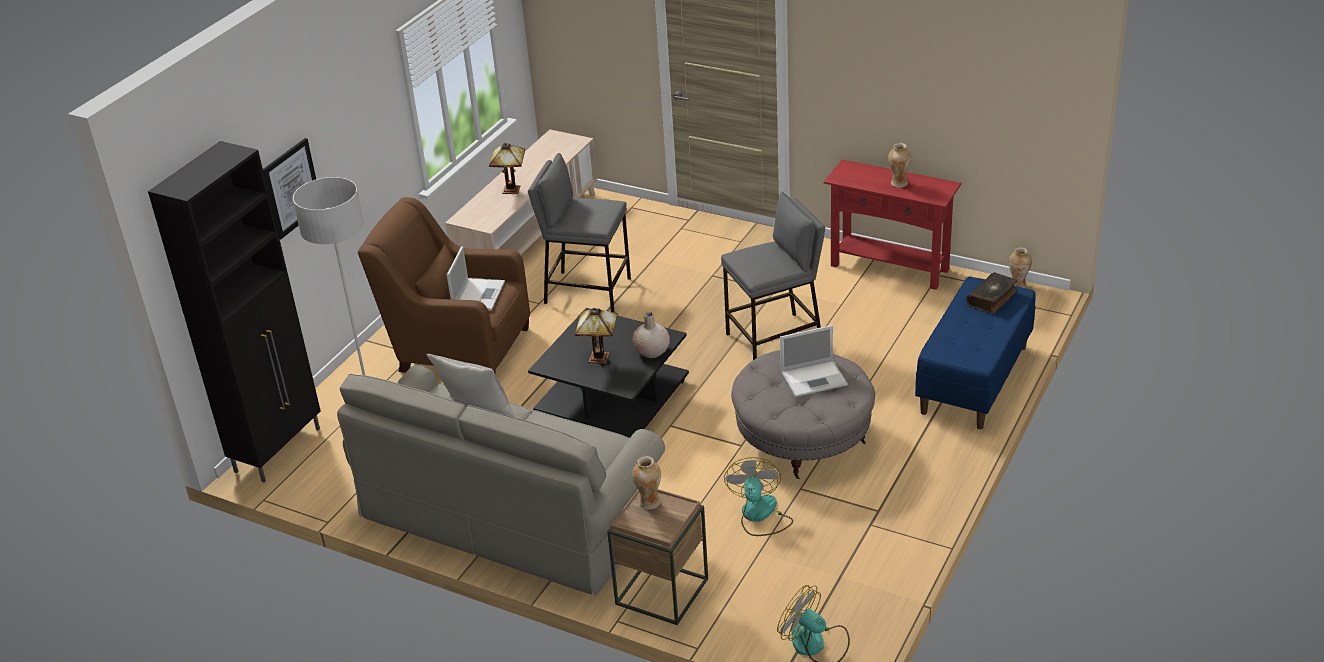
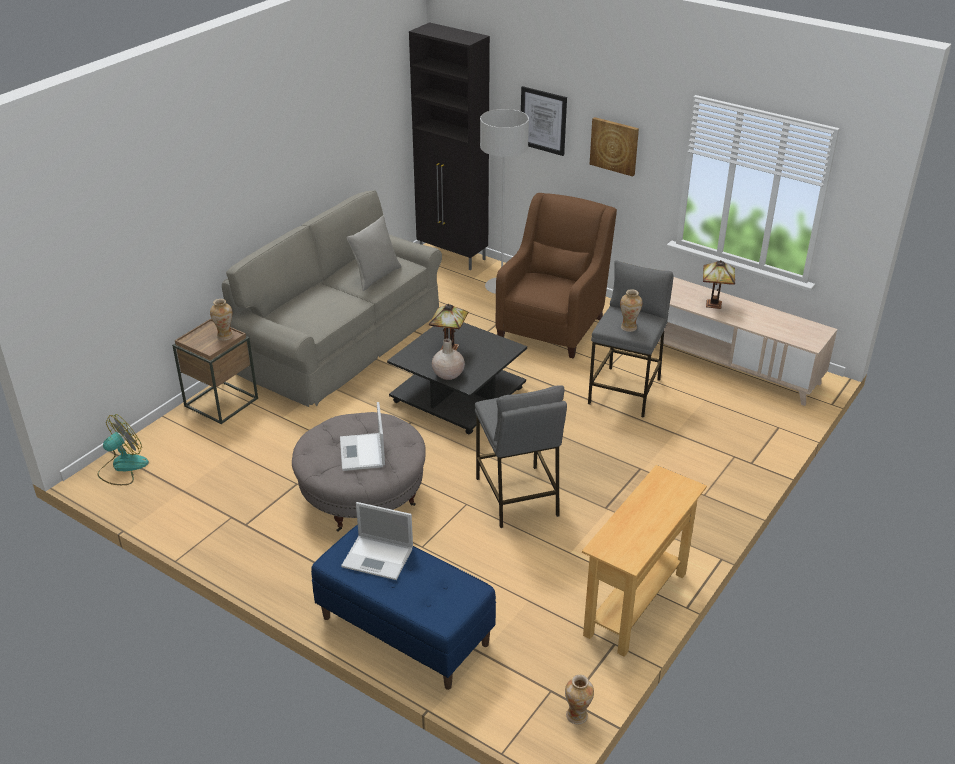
camera: 95 degrees right, 0 degrees up
laptop [447,246,505,311] -> laptop moved to [341,502,413,580]
fan [724,457,793,536] -> none
red console table [824,160,961,290] -> beige console table [582,465,707,657]
vase [888,143,911,187] -> vase moved to [620,289,642,332]
book [966,272,1018,314] -> none
none -> picture [590,117,639,177]

